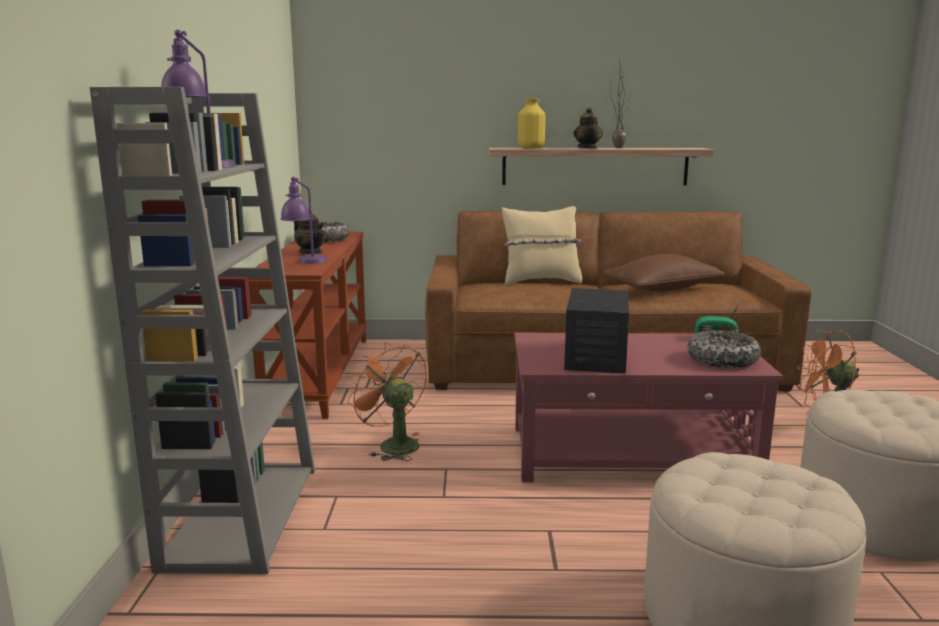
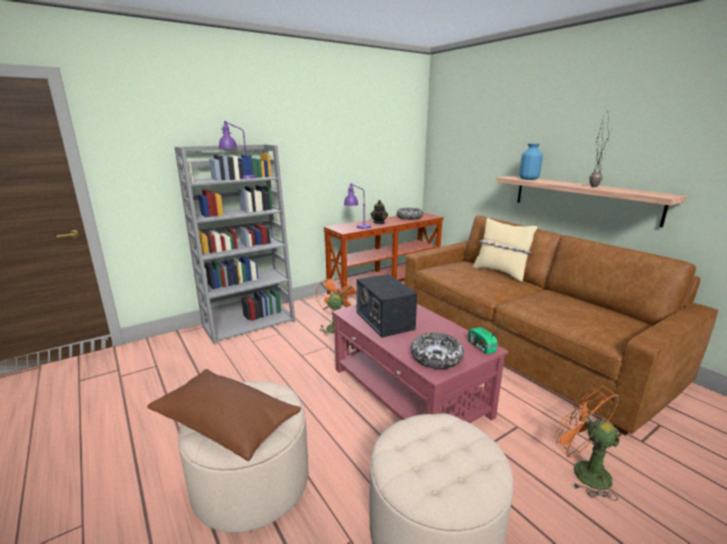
camera: 55 degrees right, 5 degrees up
yellow vase [518,99,545,149] -> blue vase [519,144,543,180]
radio [564,288,629,374] -> radio turned 90 degrees clockwise [357,274,417,338]
teapot [573,107,603,149] -> none
brown pillow [602,254,725,292] -> brown pillow moved to [147,369,301,461]

